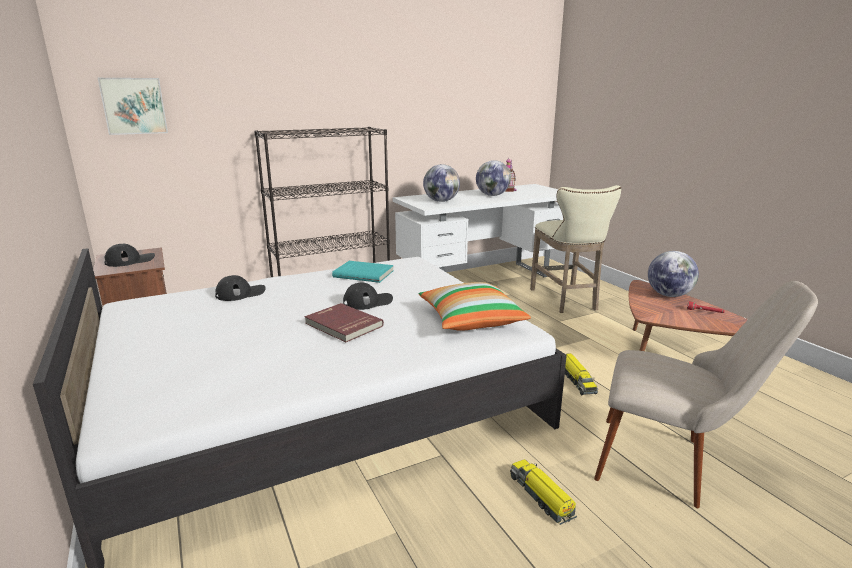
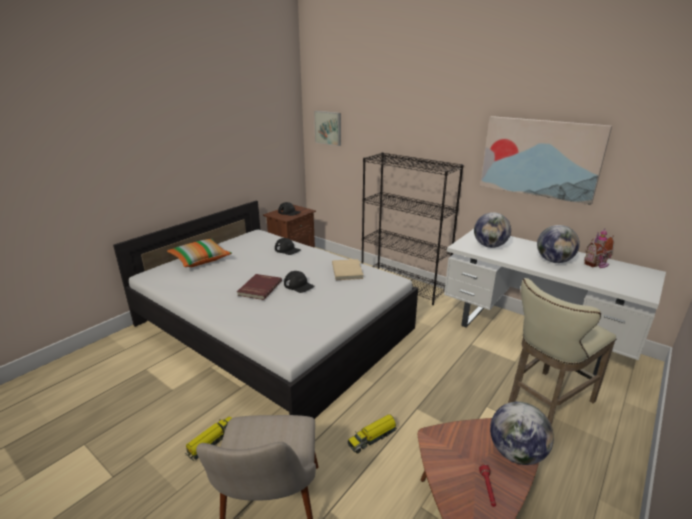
camera: 65 degrees right, 5 degrees up
turquoise book [332,261,394,283] -> beige book [332,259,363,280]
pillow [418,282,531,331] -> pillow moved to [167,239,232,267]
none -> picture [480,116,612,205]

